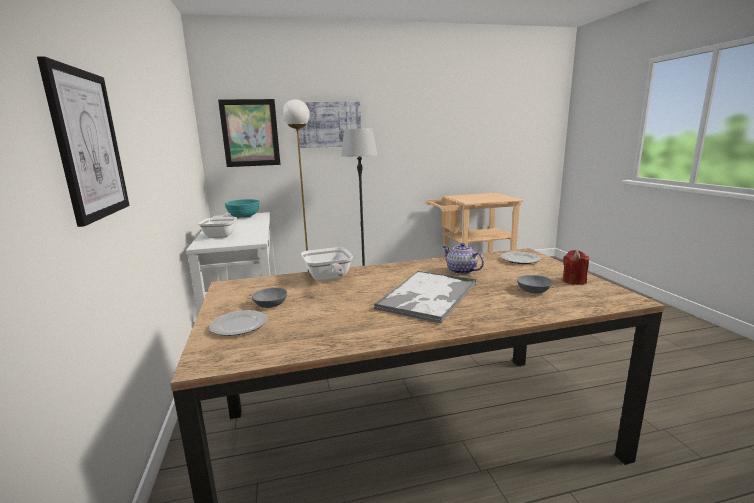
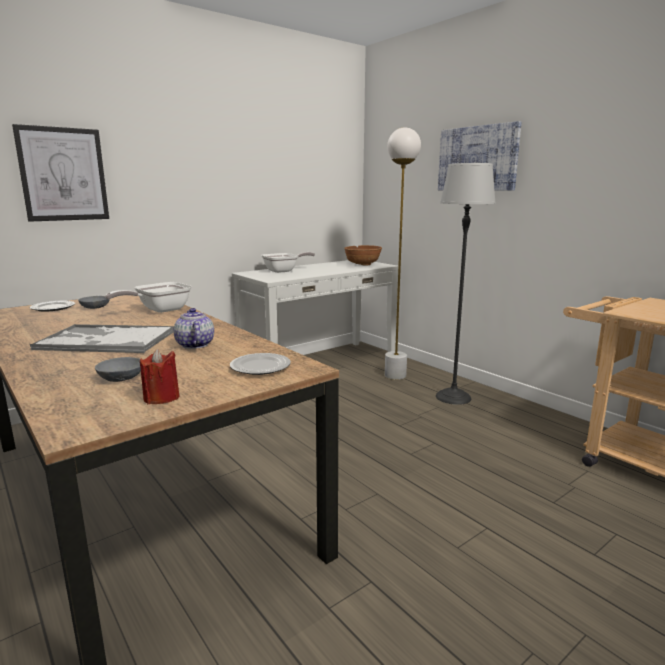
camera: 65 degrees right, 0 degrees up
picture [218,99,281,167] -> none
turquoise bowl [224,199,260,218] -> brown bowl [344,245,382,266]
teapot [442,243,484,275] -> teapot turned 45 degrees counterclockwise [174,308,214,349]

